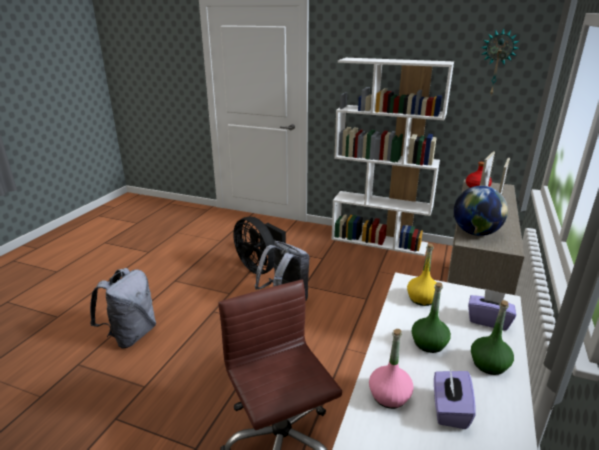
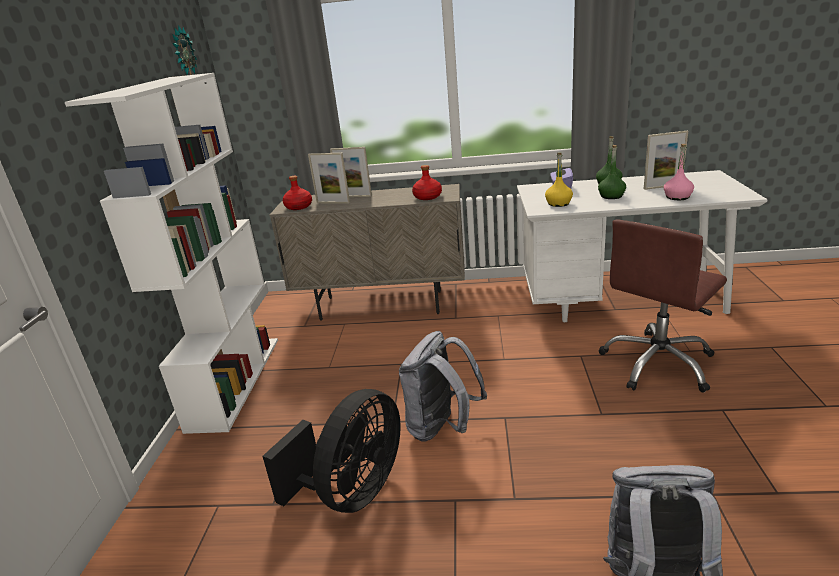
camera: 105 degrees left, 0 degrees up
purple tissue box [434,369,476,429] -> picture frame [644,131,688,190]
globe [454,186,508,236] -> red bottle [412,165,442,200]

